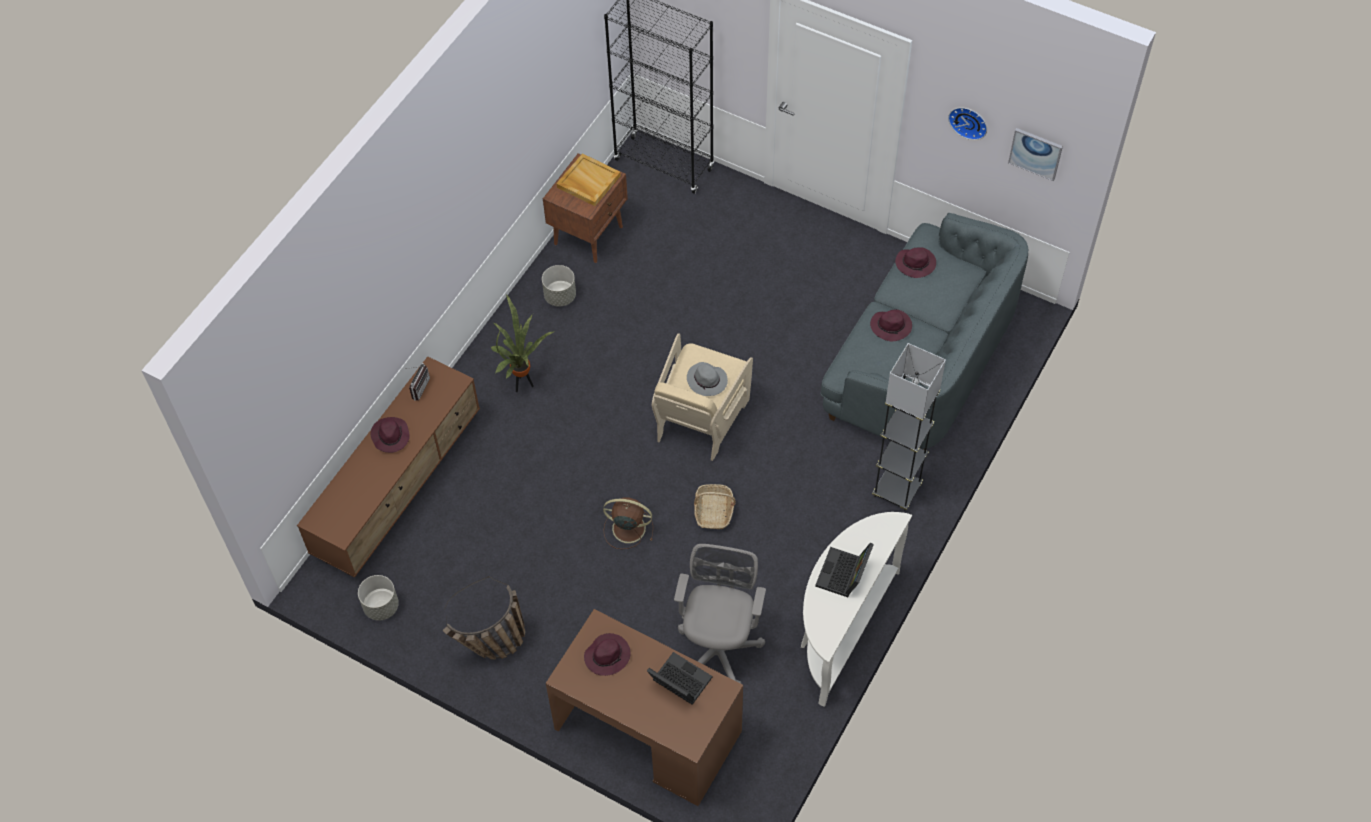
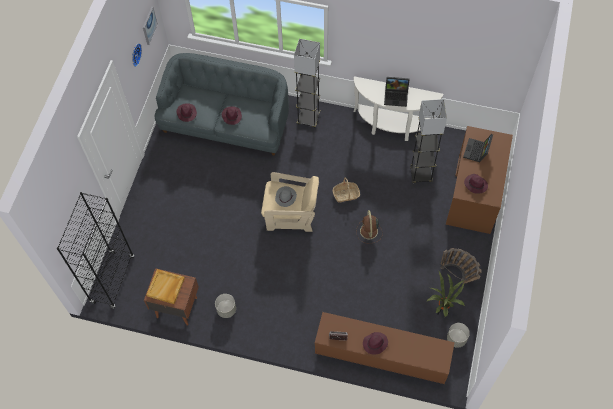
camera: 105 degrees left, 5 degrees up
potted plant [491,293,554,392] -> potted plant moved to [426,271,465,317]
grey office chair [674,544,766,684] -> grey floor lamp [410,99,447,183]

